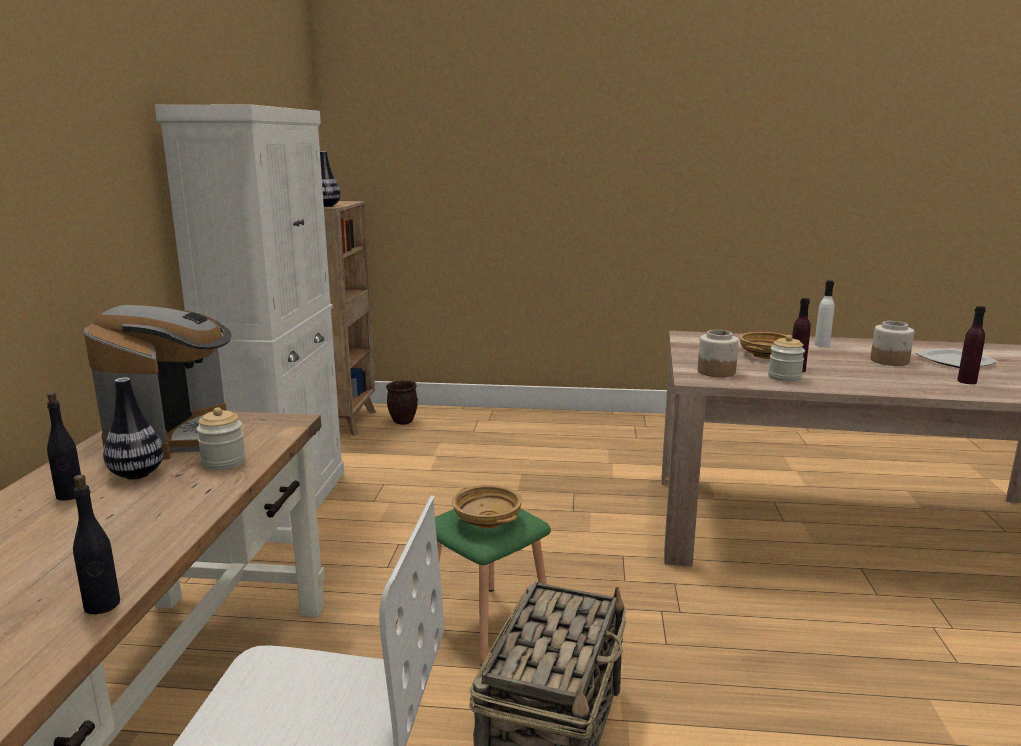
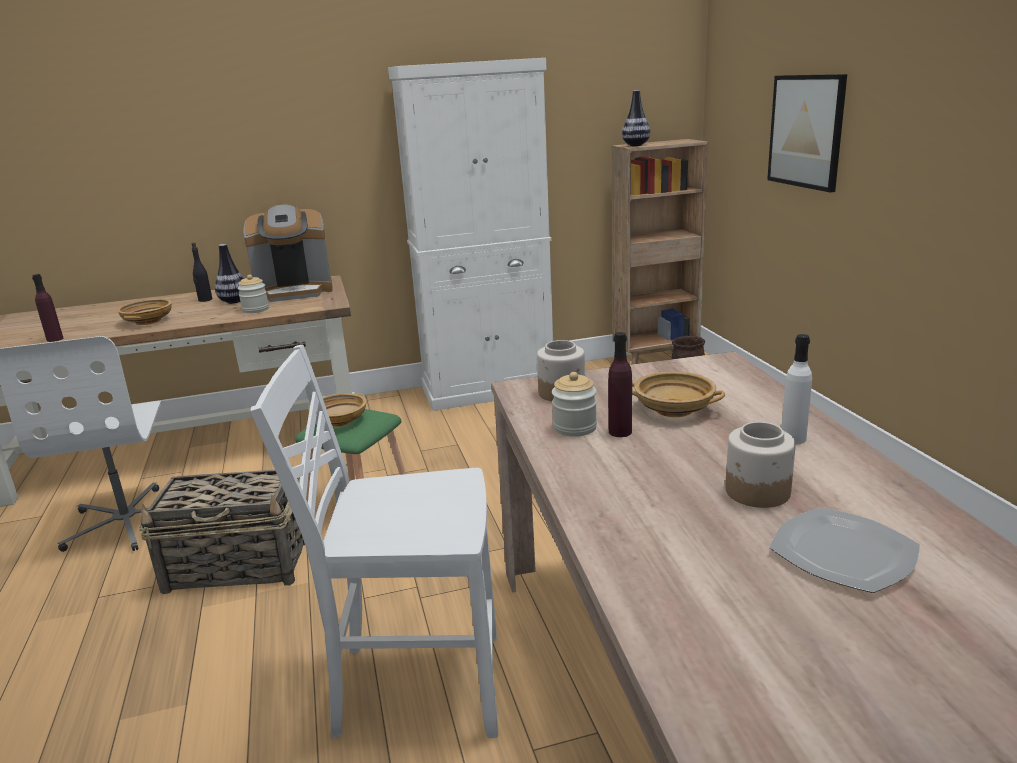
camera: 70 degrees right, 5 degrees up
black bottle [73,475,120,614] -> none
purple bottle [957,306,986,384] -> purple bottle moved to [32,274,63,342]
none -> beige bowl [117,299,172,325]
none -> white chair [251,345,498,738]
none -> picture [767,74,847,193]

